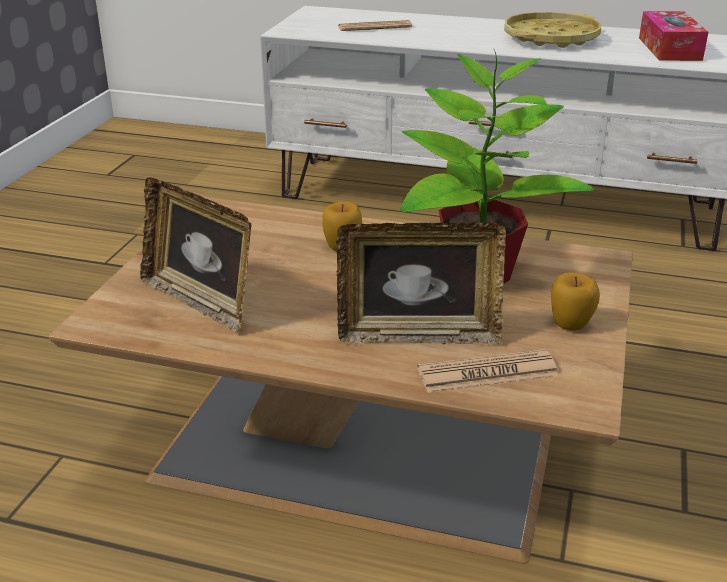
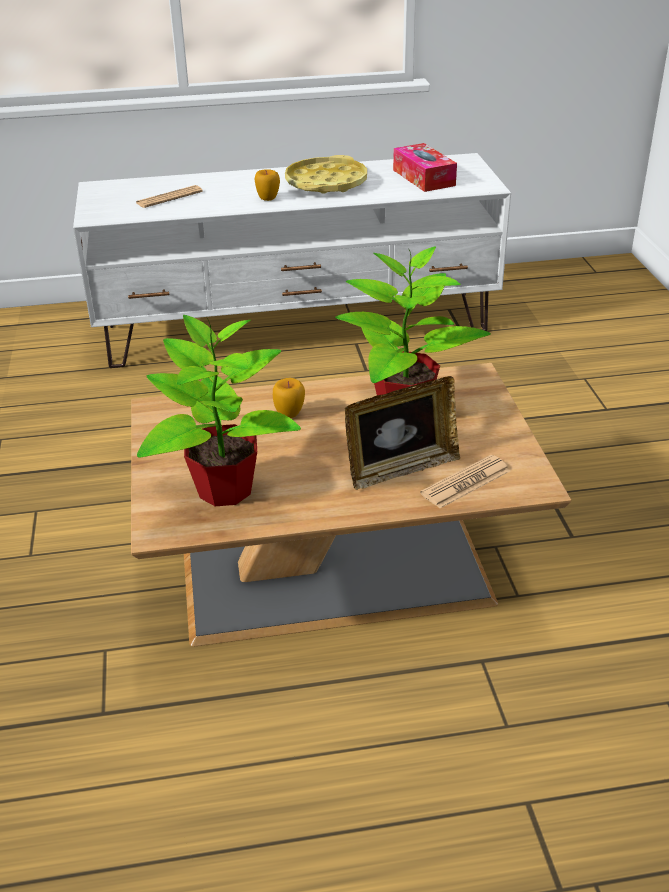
camera: 25 degrees left, 5 degrees up
picture frame [140,178,251,333] -> potted plant [137,315,301,506]
apple [551,273,600,331] -> apple moved to [255,169,280,201]

